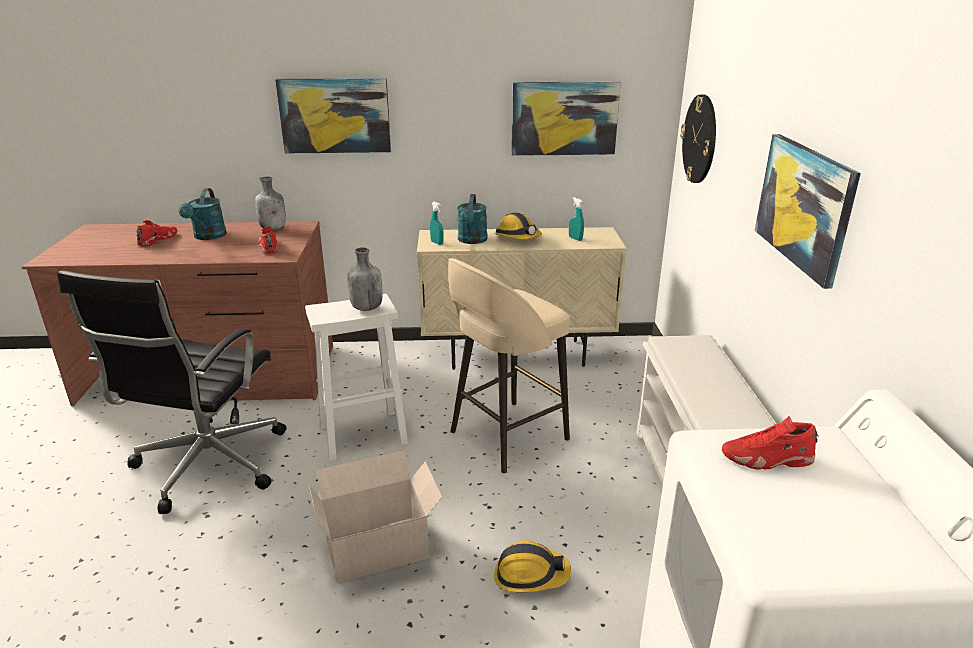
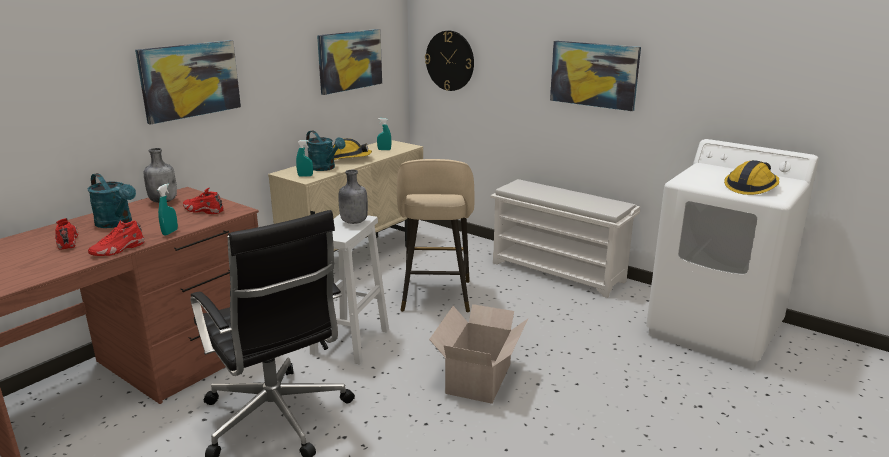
camera: 50 degrees left, 5 degrees down
hard hat [494,540,571,593] -> hard hat moved to [724,160,779,195]
red shoe [722,416,819,470] -> red shoe moved to [88,220,144,256]
none -> turquoise spray bottle [157,183,178,236]

